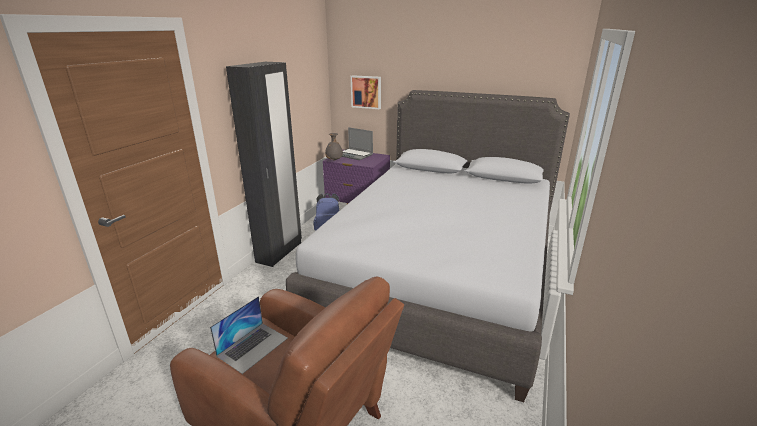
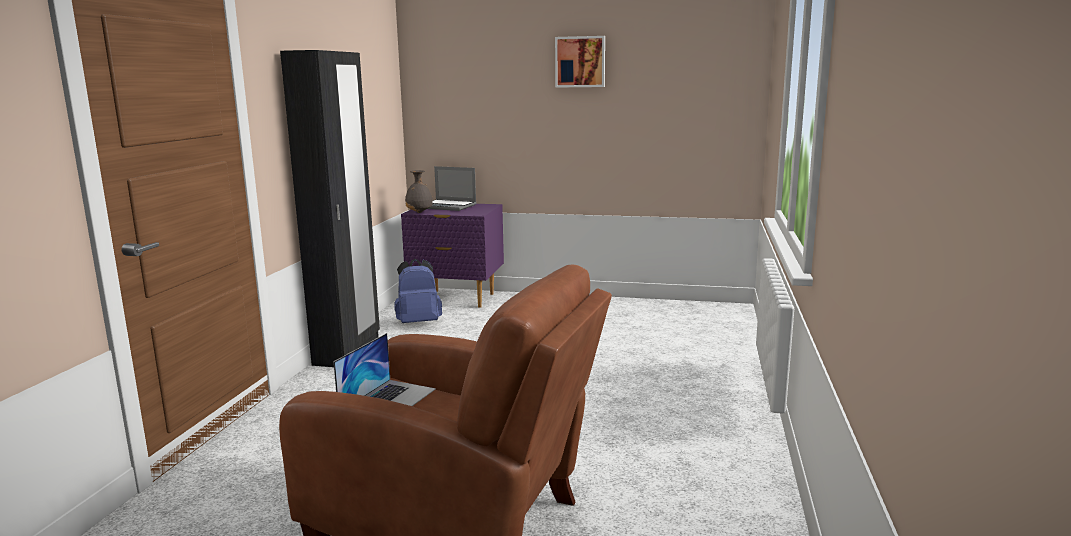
camera: 10 degrees left, 10 degrees down
grey bed [286,90,570,402] -> none
picture [351,75,381,109] -> picture moved to [555,36,605,88]

